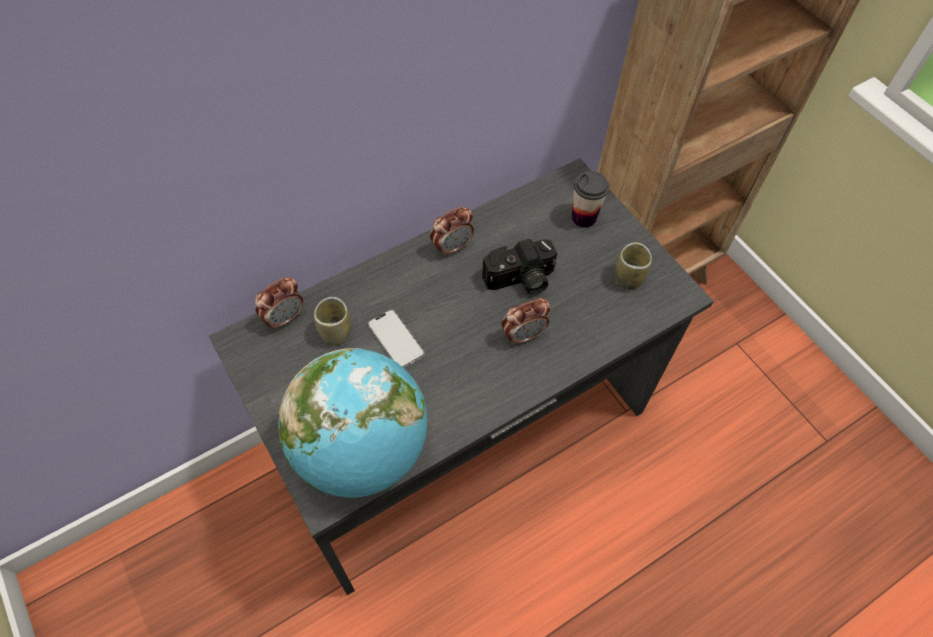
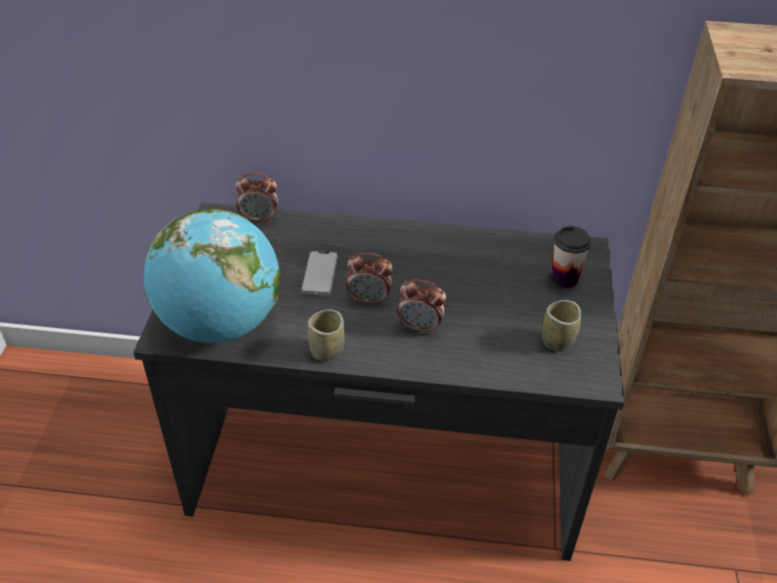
camera: 40 degrees right, 15 degrees down
cup [314,297,351,346] -> cup moved to [307,309,345,361]
alarm clock [430,207,474,257] -> alarm clock moved to [346,253,393,305]
camera [482,239,557,294] -> none

